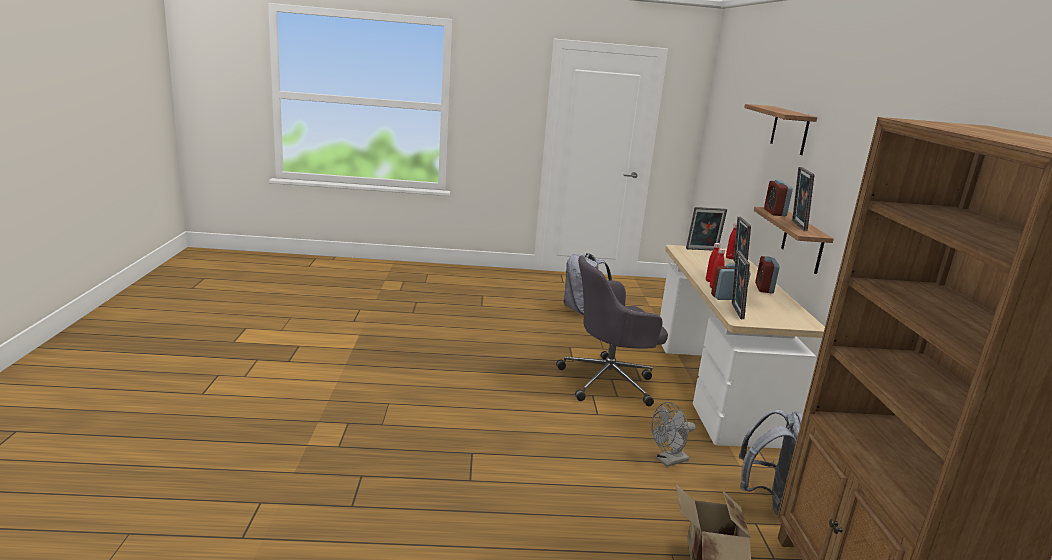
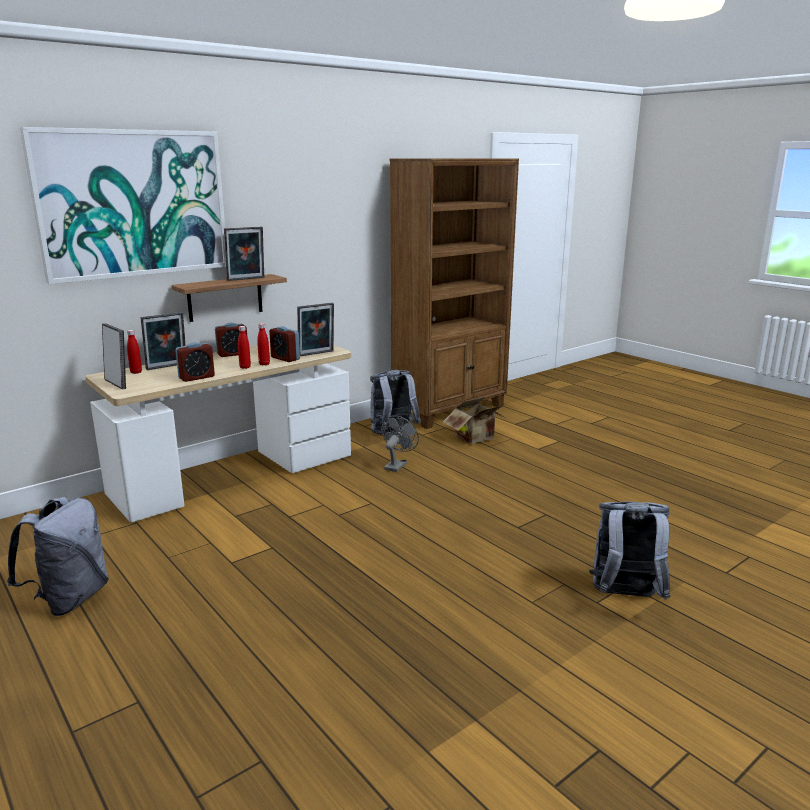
camera: 125 degrees left, 0 degrees up
grey office chair [556,255,668,406] -> none
grey fan [651,402,696,467] -> grey fan turned 90 degrees counterclockwise [381,416,419,472]
shelf [744,104,817,155] -> picture [20,127,226,284]
alarm clock [764,180,793,216] -> alarm clock moved to [175,343,215,382]
none -> grey backpack [589,501,671,599]

